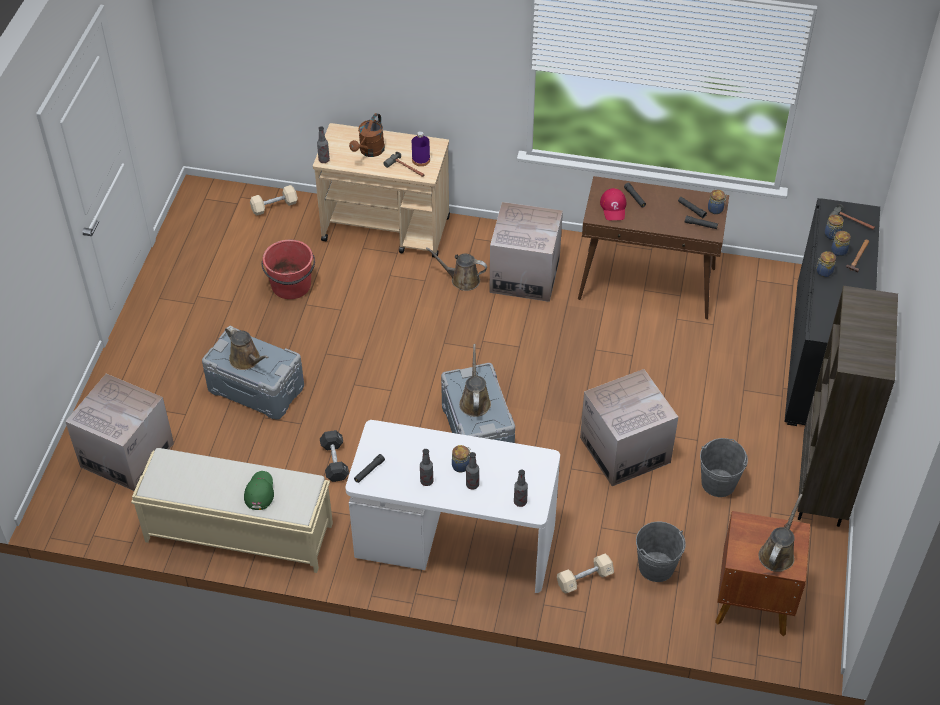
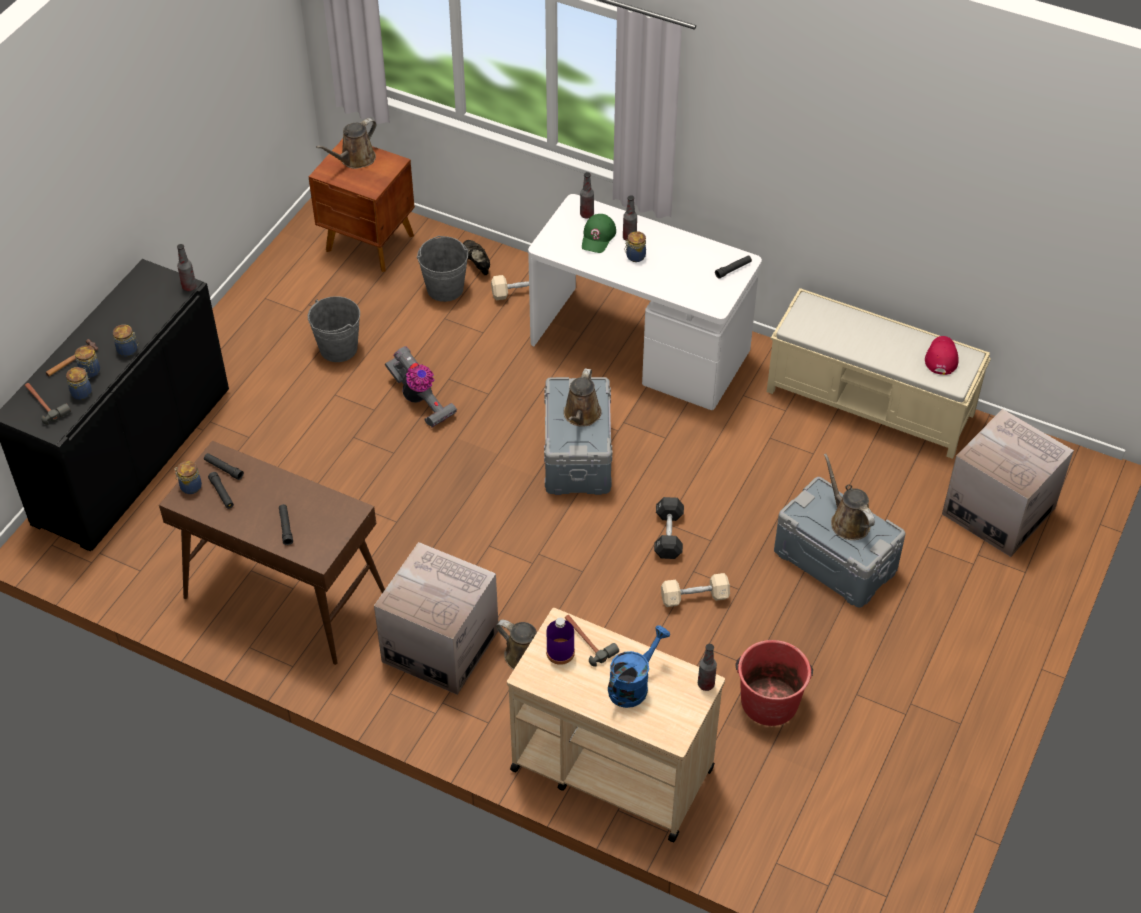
camera: 165 degrees left, 0 degrees up
green cap [244,471,274,510] -> green cap moved to [582,214,616,253]
beige dumbbell [250,185,298,216] -> beige dumbbell moved to [661,573,730,607]
black dumbbell [320,430,349,482] -> black dumbbell moved to [654,497,684,559]
brown watering can [349,113,385,157] -> blue watering can [608,625,670,708]
bottle [420,449,433,486] -> bottle moved to [177,244,197,291]
cardboard box [580,369,678,486] -> vacuum cleaner [385,346,457,428]
red cap [600,188,626,220] -> red cap moved to [925,336,959,375]
brown bookcase [798,286,898,527] -> none
none -> black shoe [463,240,490,275]

